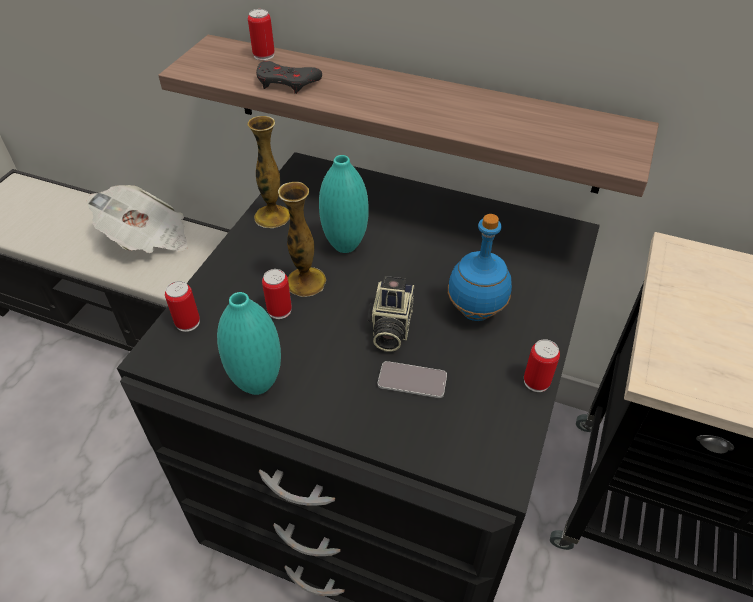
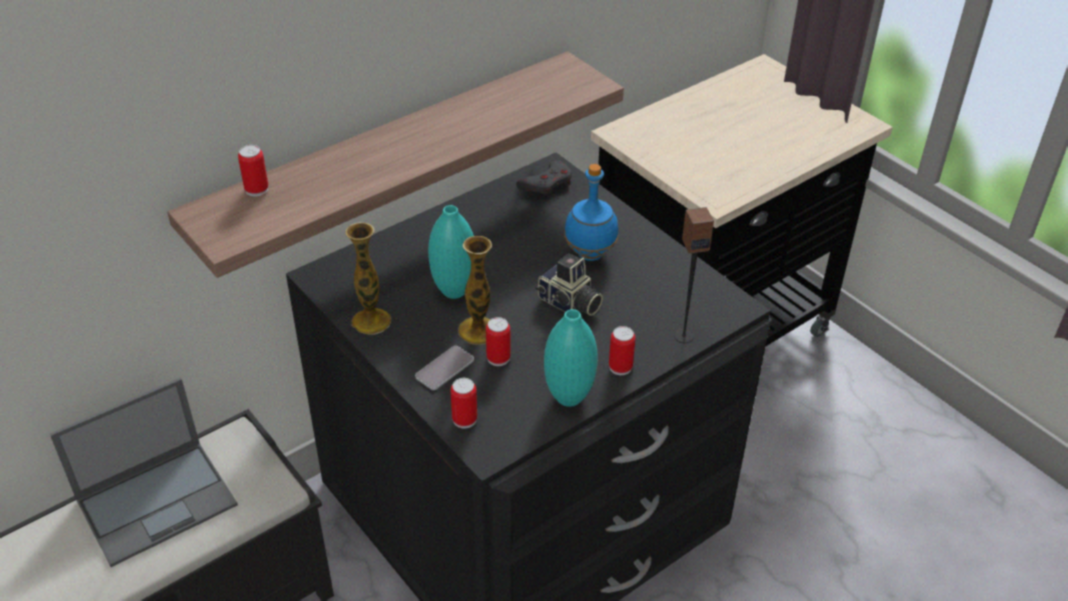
camera: 60 degrees left, 5 degrees down
newspaper [86,185,187,253] -> laptop [50,378,238,567]
grey game controller [256,61,322,94] -> grey game controller moved to [516,160,572,197]
phone [378,361,447,398] -> phone moved to [415,346,474,390]
can [524,339,560,392] -> can moved to [609,326,635,375]
none -> speaker [674,207,714,343]

